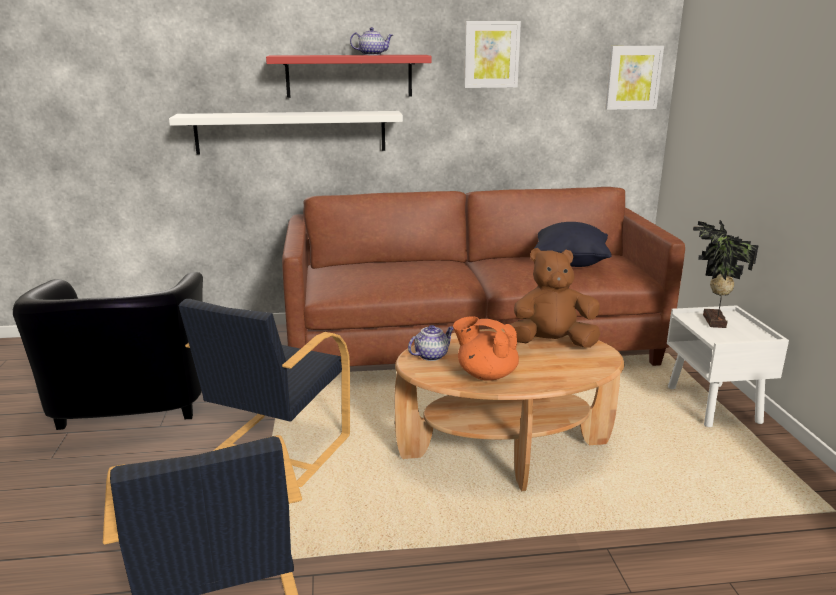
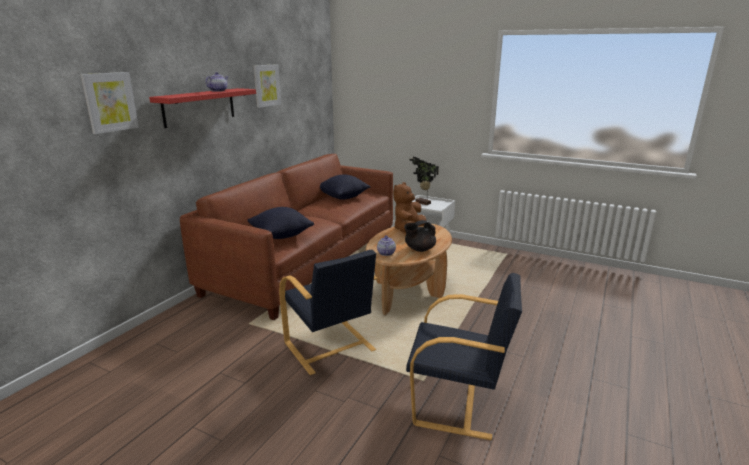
camera: 55 degrees left, 0 degrees up
black armchair [13,272,203,430] -> none
white shelf [169,111,403,155] -> none
orange teapot [453,316,519,381] -> black teapot [404,220,436,252]
picture [605,46,664,110] -> picture moved to [81,72,139,134]
none -> black pillow [248,207,314,239]

